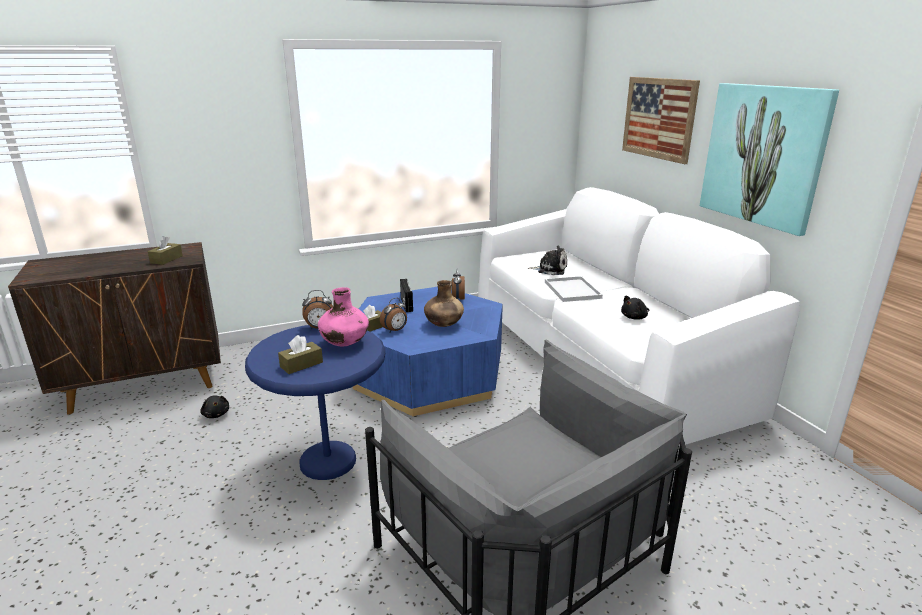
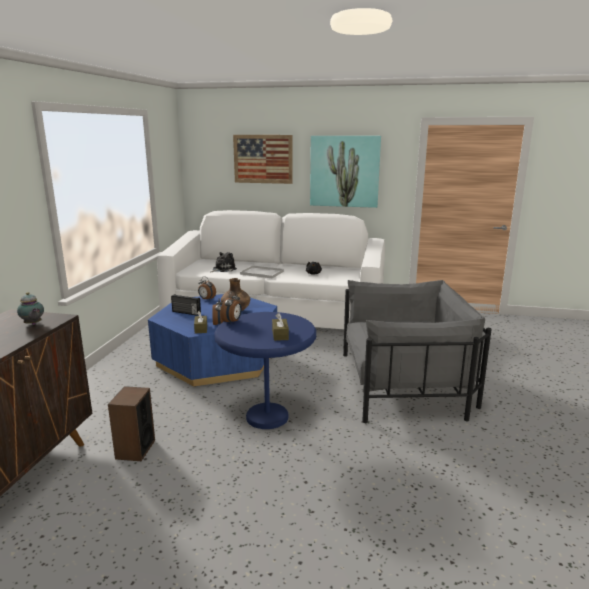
camera: 55 degrees left, 5 degrees down
brown tissue box [148,236,183,265] -> teapot [17,292,44,325]
black plush toy [200,395,229,418] -> speaker [108,386,155,461]
pink vase [318,287,369,347] -> none

